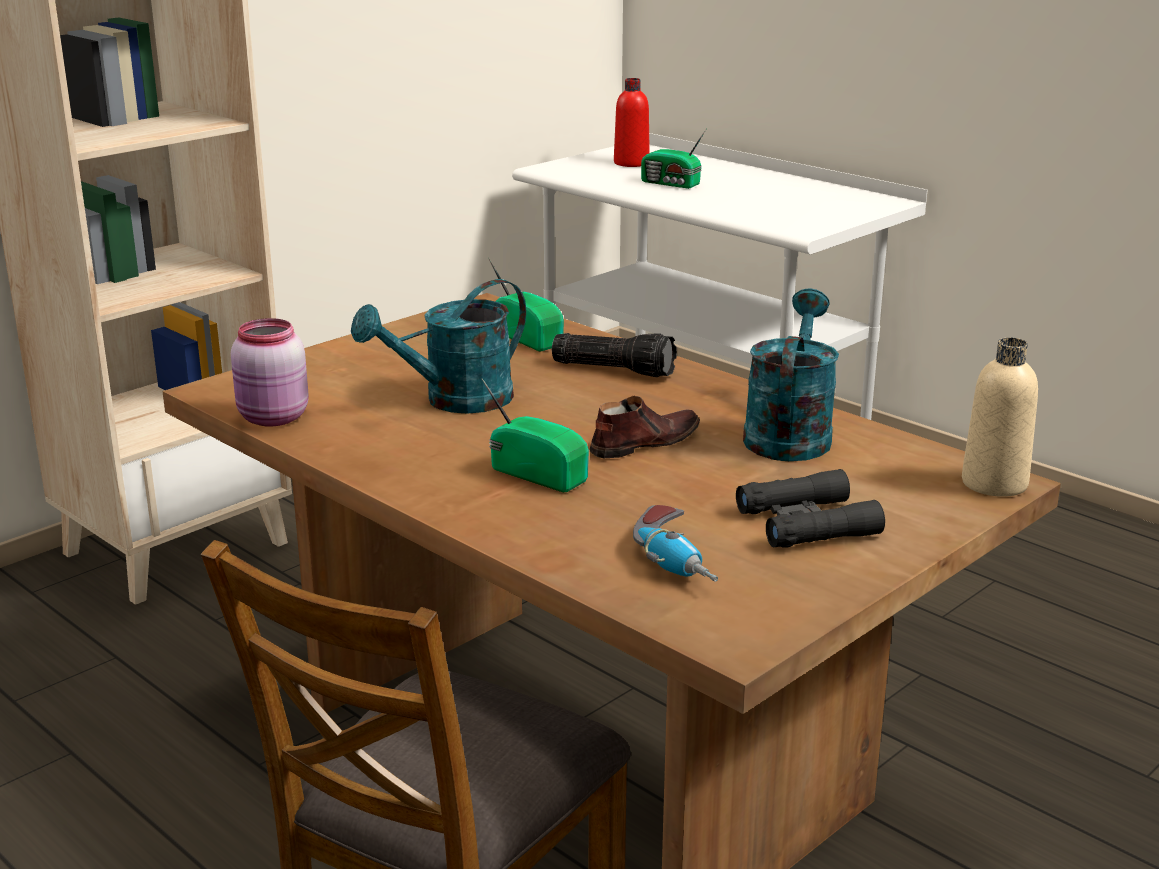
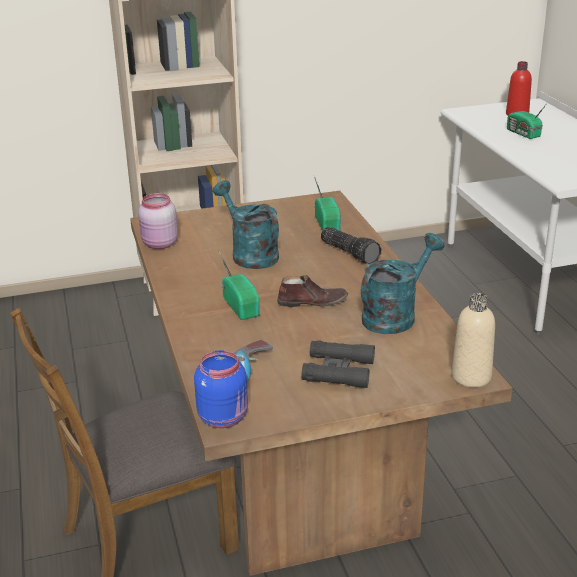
camera: 30 degrees right, 5 degrees up
turquoise watering can [351,279,526,414] -> turquoise watering can turned 60 degrees clockwise [213,180,279,269]
none -> blue jar [194,350,248,428]

